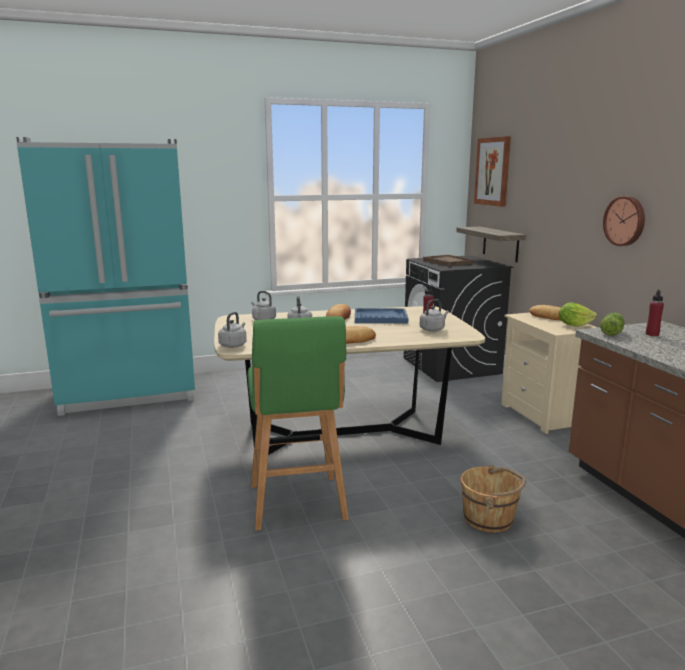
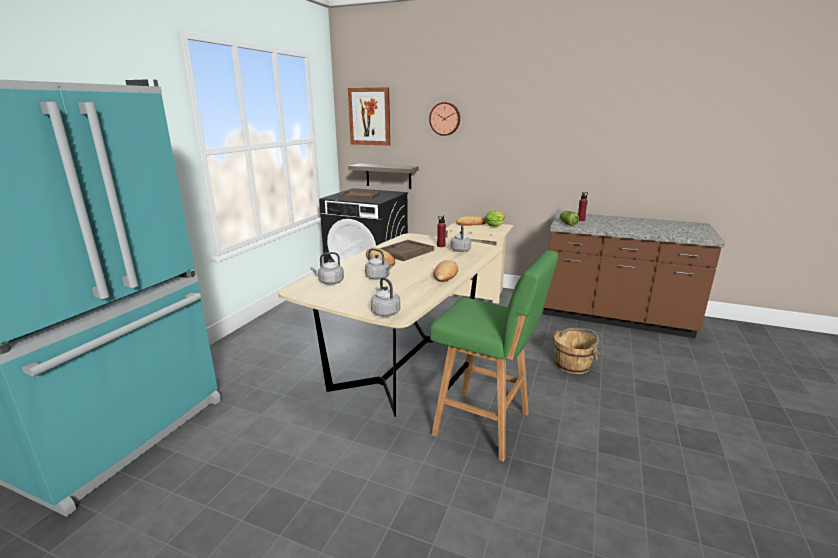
camera: 50 degrees left, 5 degrees up
blue tray [355,308,408,323] -> brown tray [380,240,434,261]
wall clock [603,196,645,246] -> wall clock moved to [429,102,460,136]

